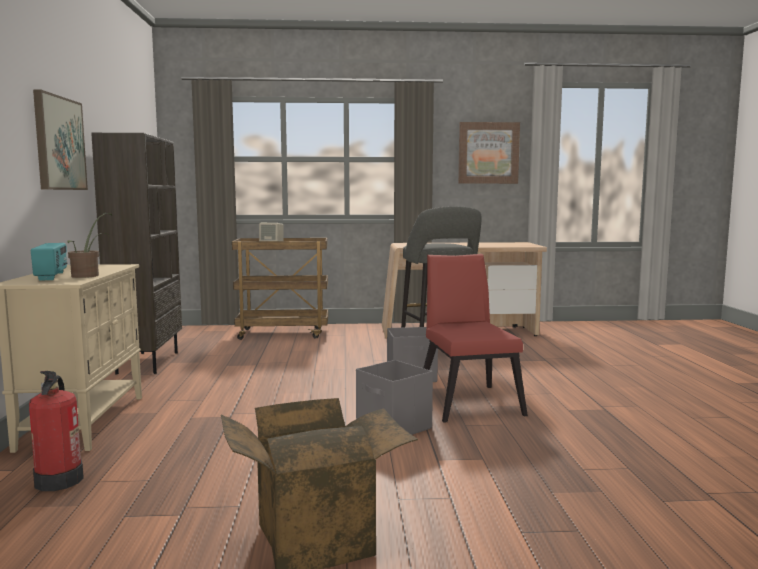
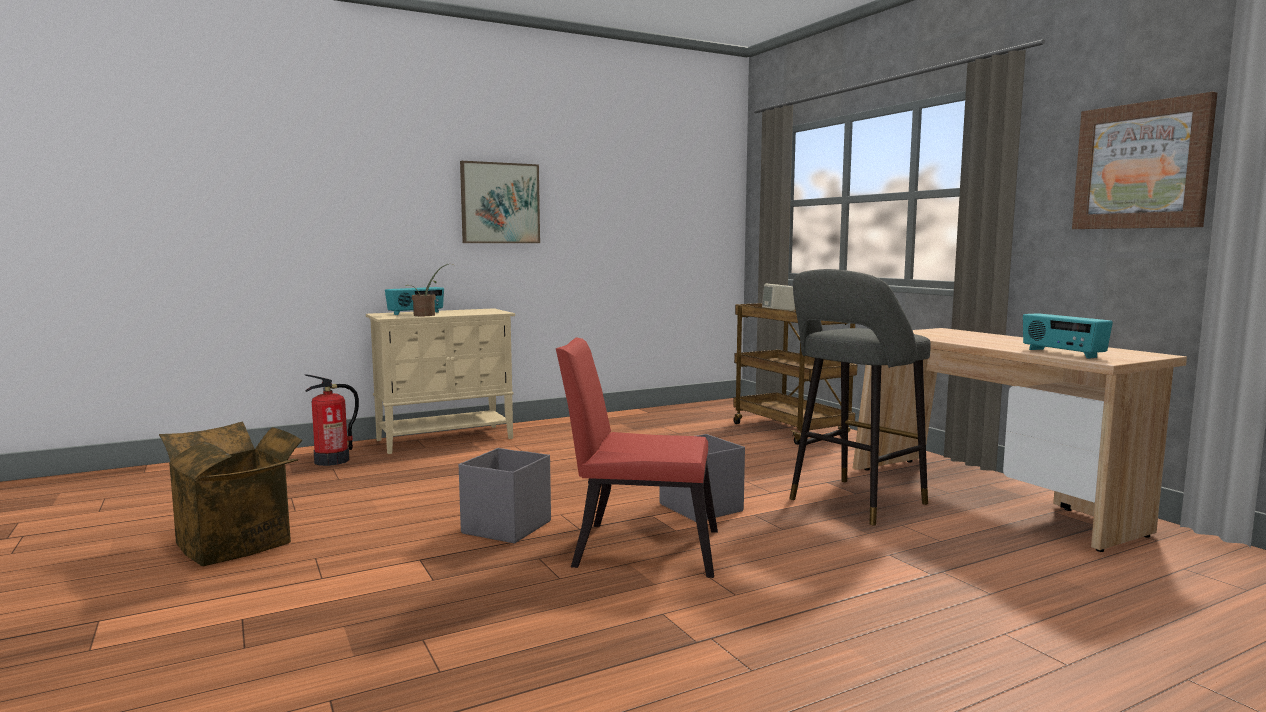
camera: 65 degrees right, 0 degrees up
brown bookcase [91,133,182,374] -> none
red chair [424,254,528,423] -> red chair turned 135 degrees counterclockwise [556,338,718,578]
none -> radio [1023,313,1113,359]

